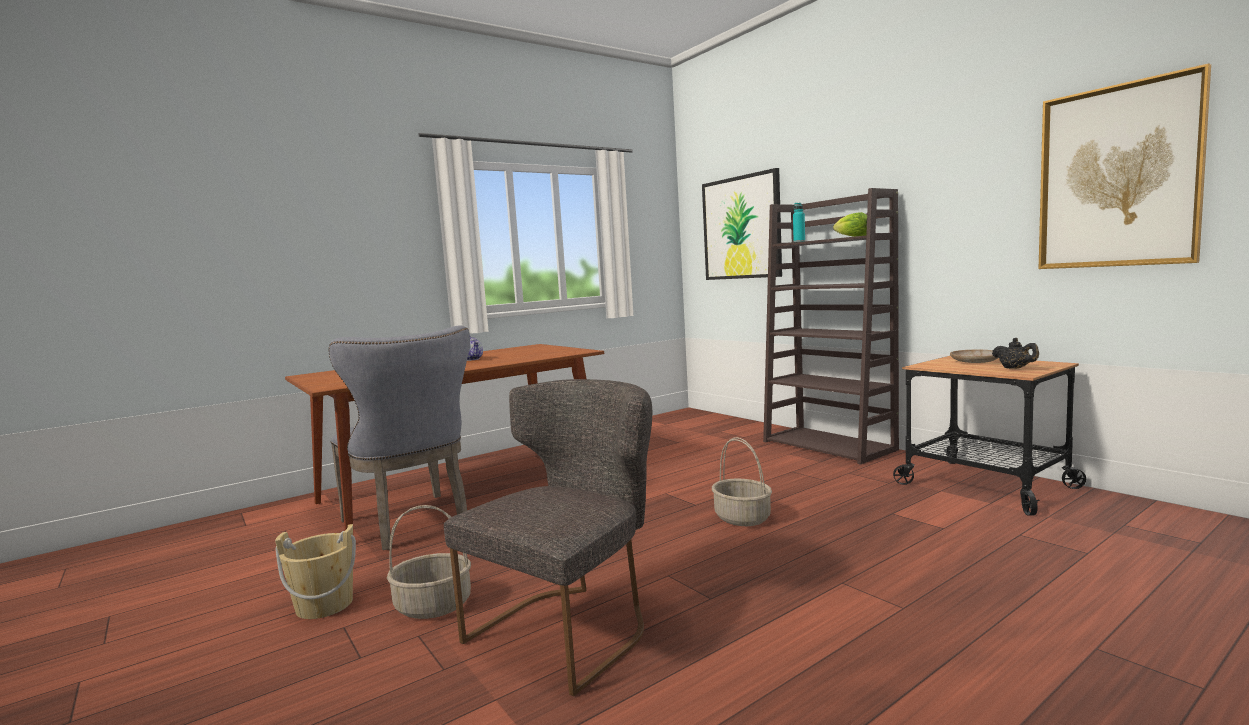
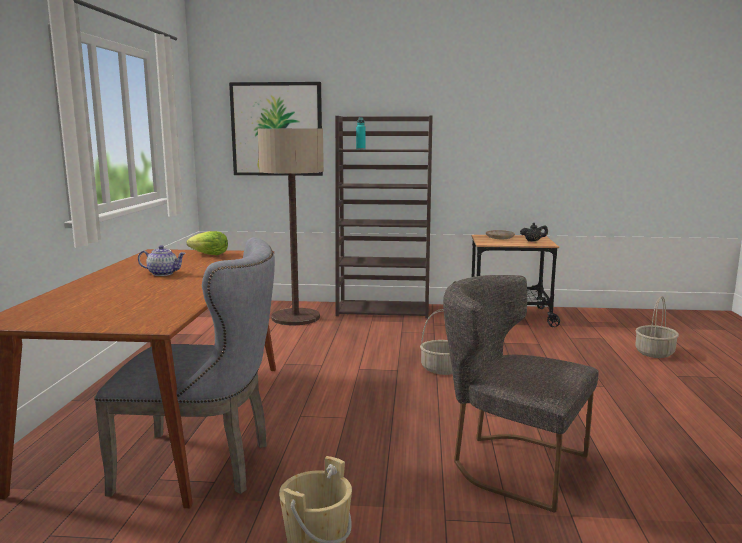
camera: 50 degrees left, 5 degrees up
basket [387,505,471,619] -> basket moved to [636,296,679,358]
grey chair [444,379,652,696] -> grey chair turned 45 degrees counterclockwise [443,275,599,513]
lettuce [833,212,867,237] -> lettuce moved to [187,231,228,255]
picture [1039,63,1211,269] -> none
none -> floor lamp [258,128,324,325]

